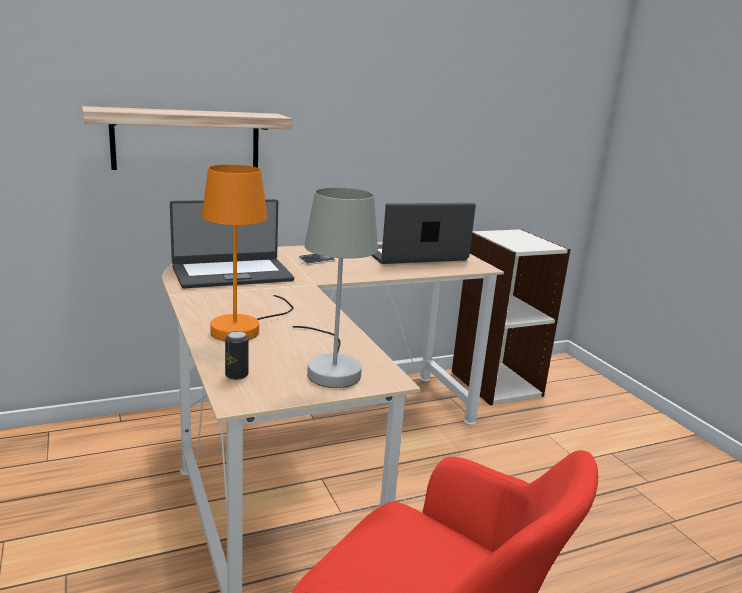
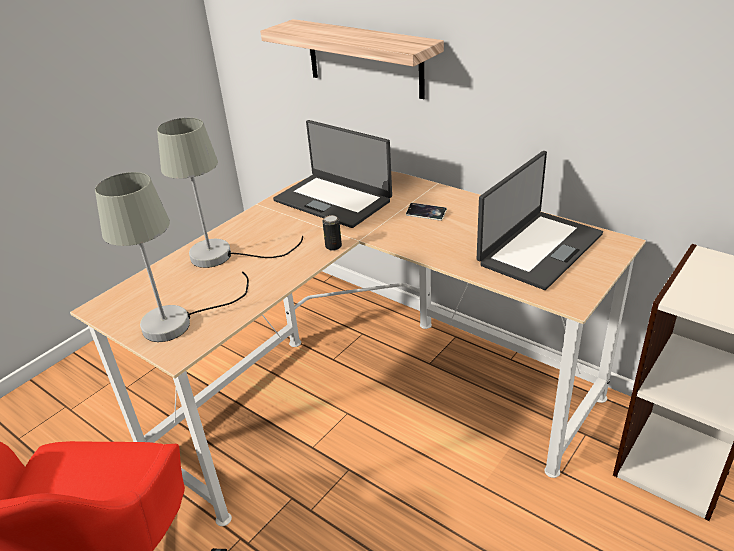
camera: 65 degrees right, 15 degrees up
orange table lamp [202,165,293,341] -> grey table lamp [157,118,303,268]
can [225,331,249,380] -> can moved to [322,215,342,251]
laptop [372,203,476,264] -> laptop turned 90 degrees clockwise [477,151,603,290]

